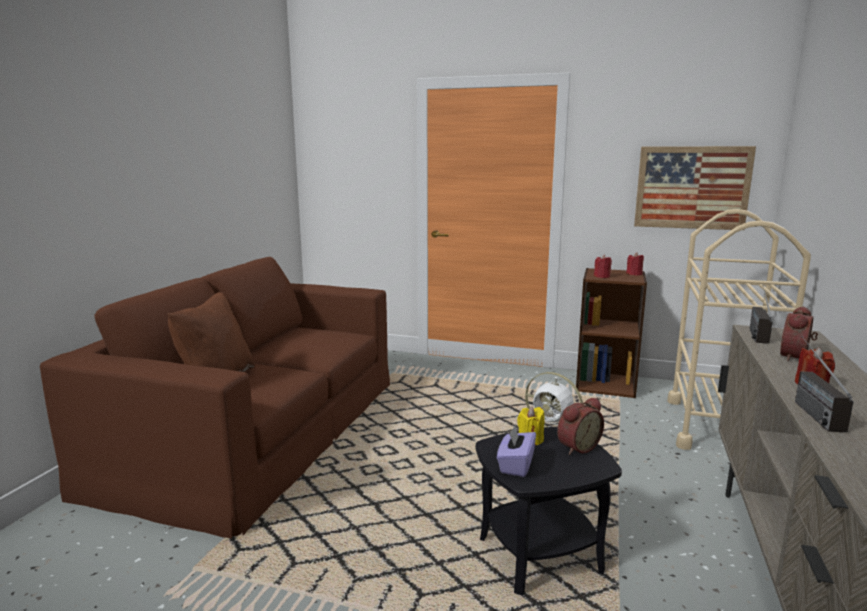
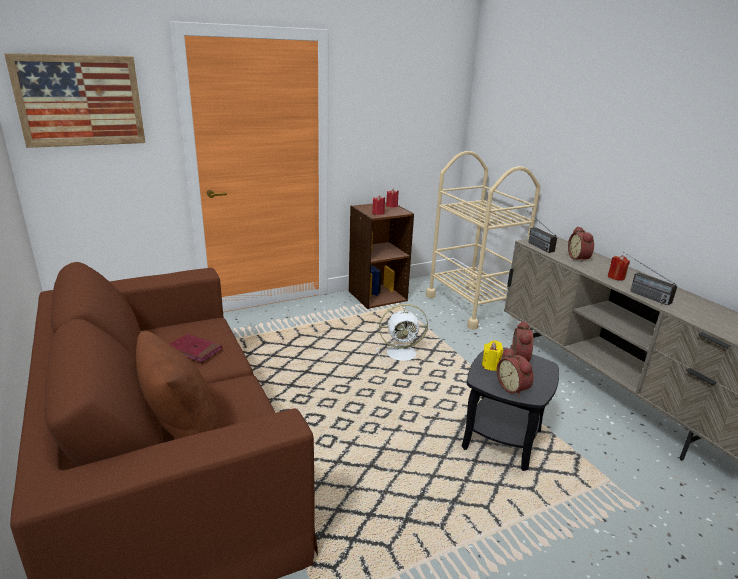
camera: 45 degrees left, 10 degrees up
purple tissue box [497,425,536,477] -> alarm clock [497,347,534,397]
picture [634,146,756,230] -> picture moved to [4,53,145,148]
none -> red book [169,334,222,362]

